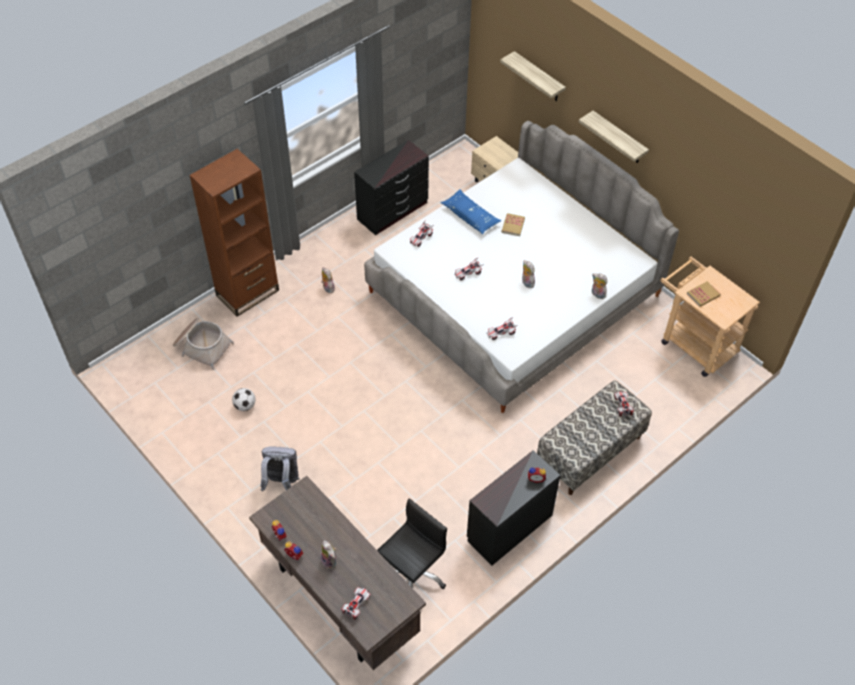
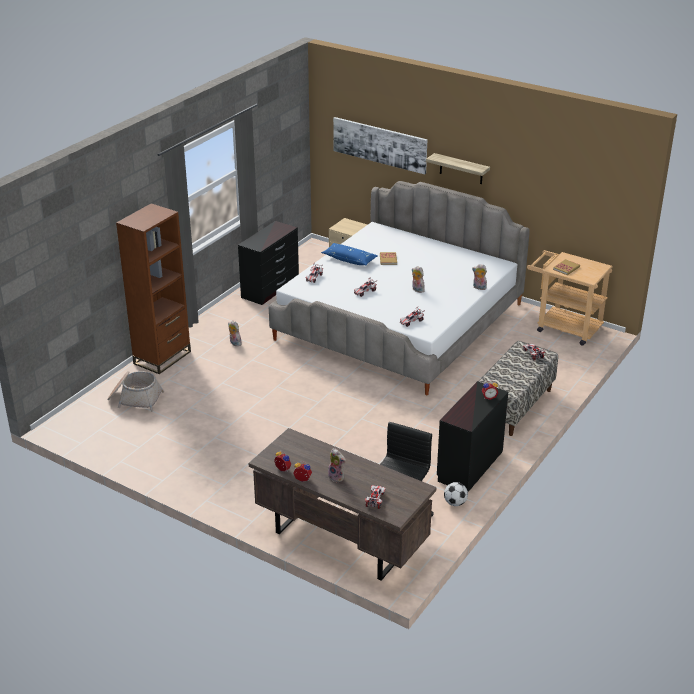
camera: 15 degrees left, 20 degrees down
football [232,388,256,411] -> football moved to [444,482,468,506]
grey backpack [261,446,300,491] -> none
shelf [500,51,566,101] -> picture [333,117,428,174]

